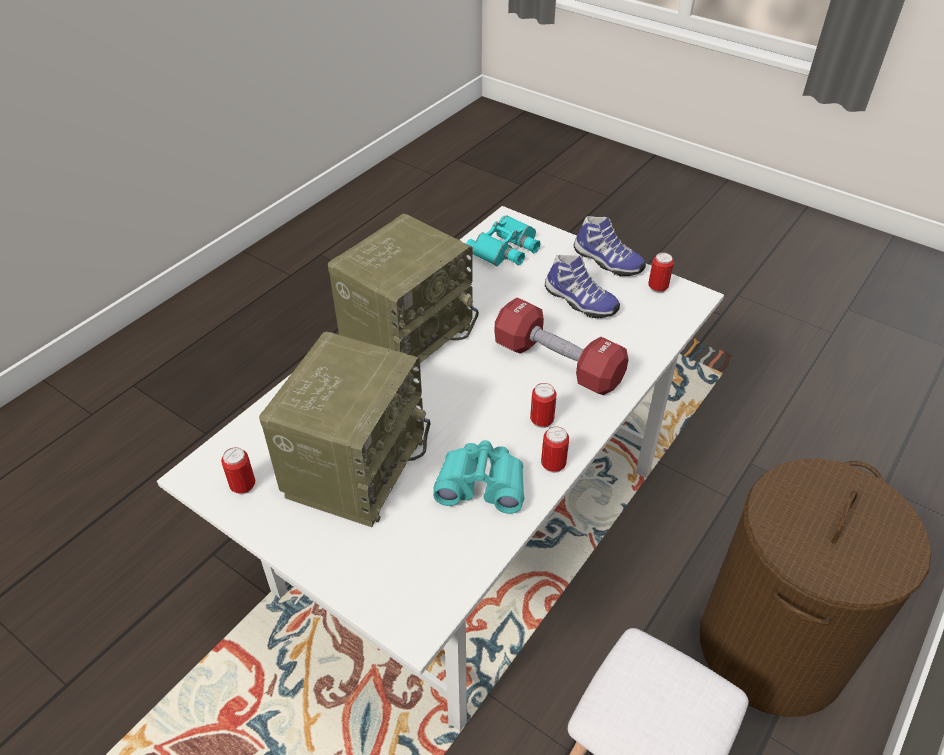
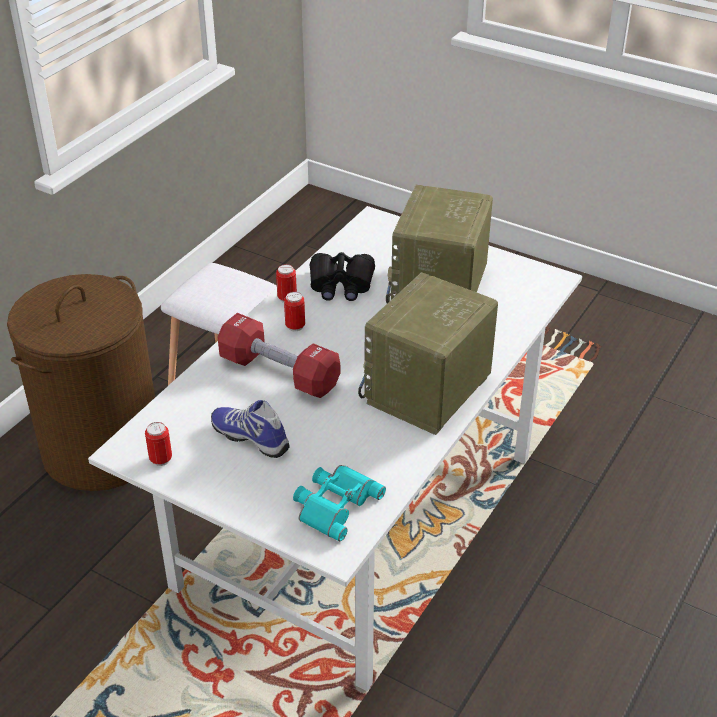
camera: 175 degrees right, 5 degrees down
can [221,447,255,494] -> none
turquoise binoculars [433,440,524,514] -> black binoculars [309,252,375,301]
shoe [574,216,646,276] -> none

